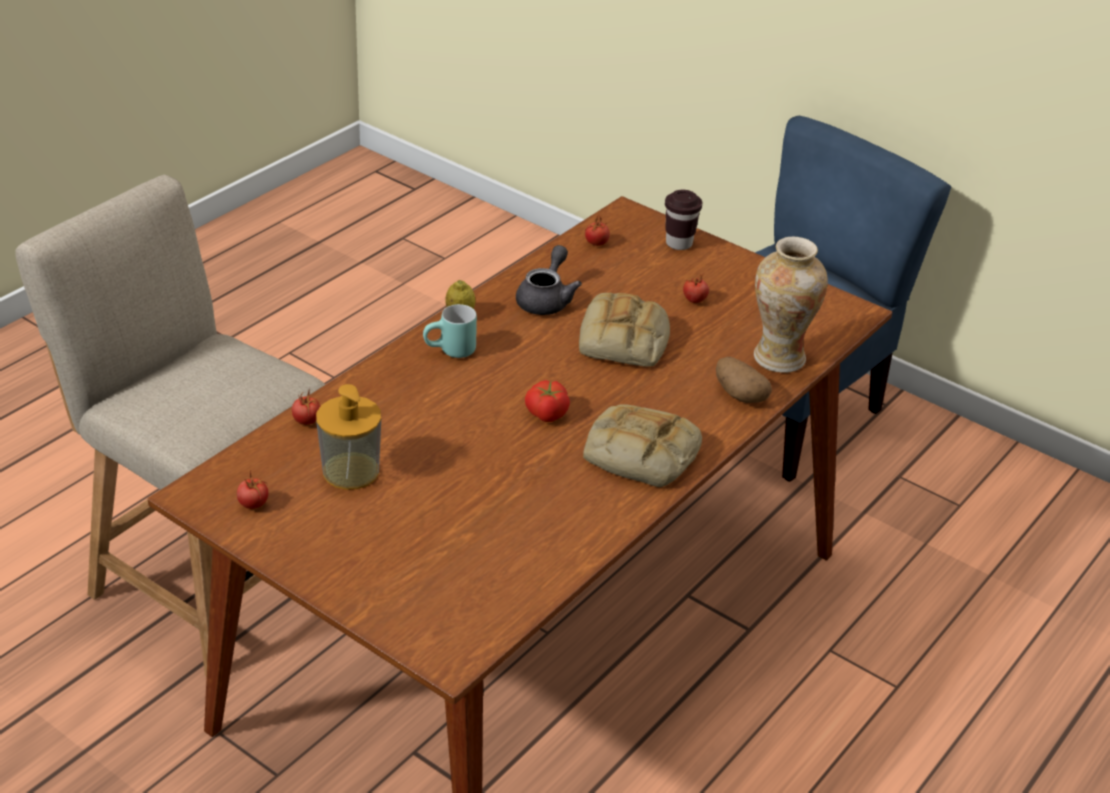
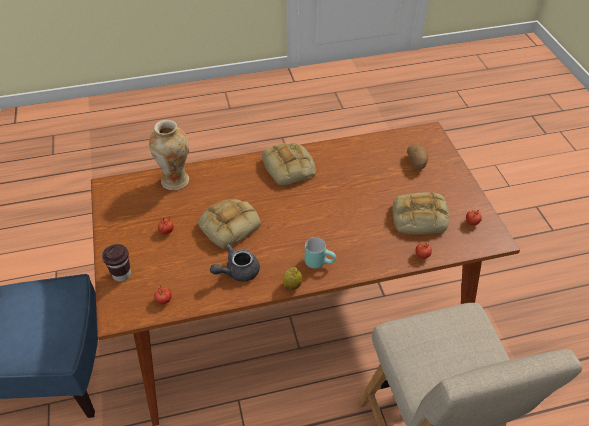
camera: 140 degrees left, 10 degrees up
soap dispenser [316,384,381,490] -> bread [392,192,449,235]
tomato [525,380,570,422] -> none
potato [716,357,772,403] -> potato moved to [407,144,428,170]

